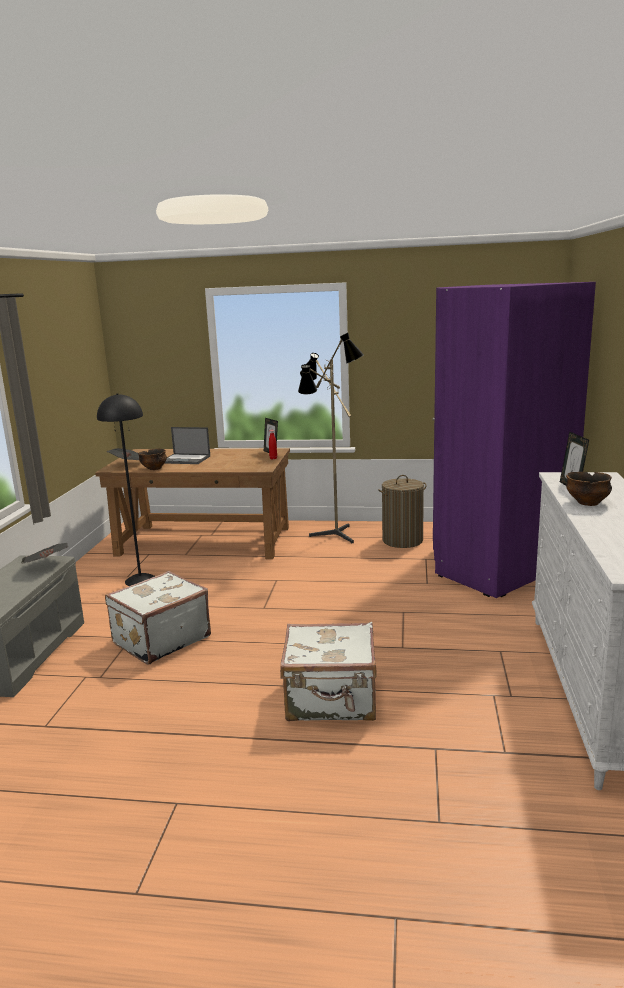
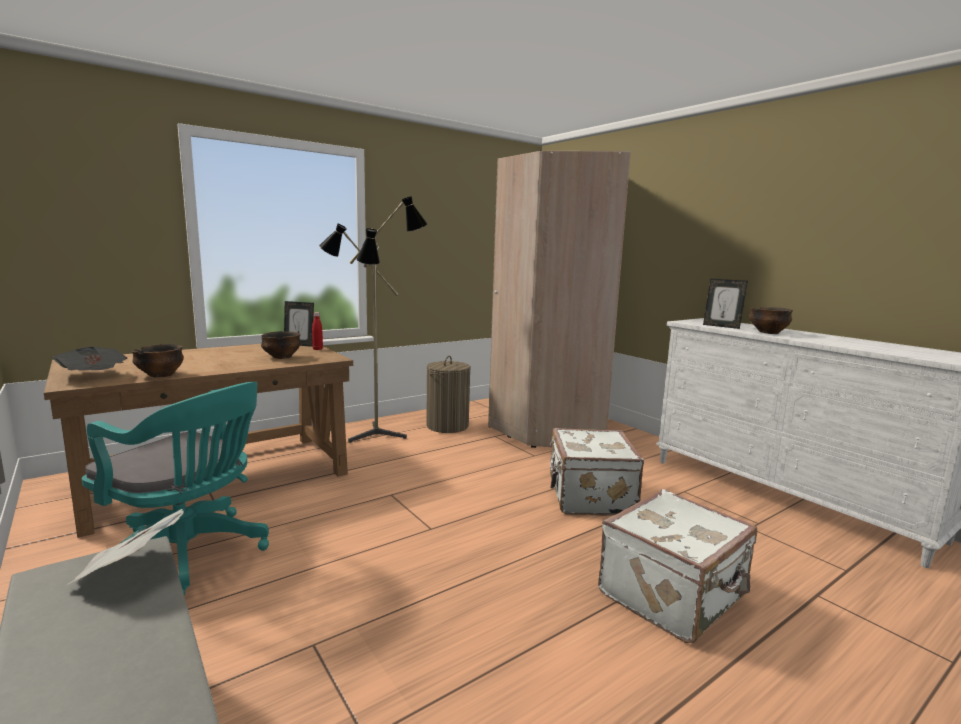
camera: 45 degrees left, 5 degrees down
black floor lamp [97,393,155,586] -> turquoise office chair [82,382,269,596]
white suitcase [105,571,211,665] -> white suitcase moved to [550,428,644,516]
laptop [165,427,210,464] -> none
purple wardrobe [433,282,596,598] -> beige wardrobe [488,151,631,448]
none -> bowl [261,331,301,359]

